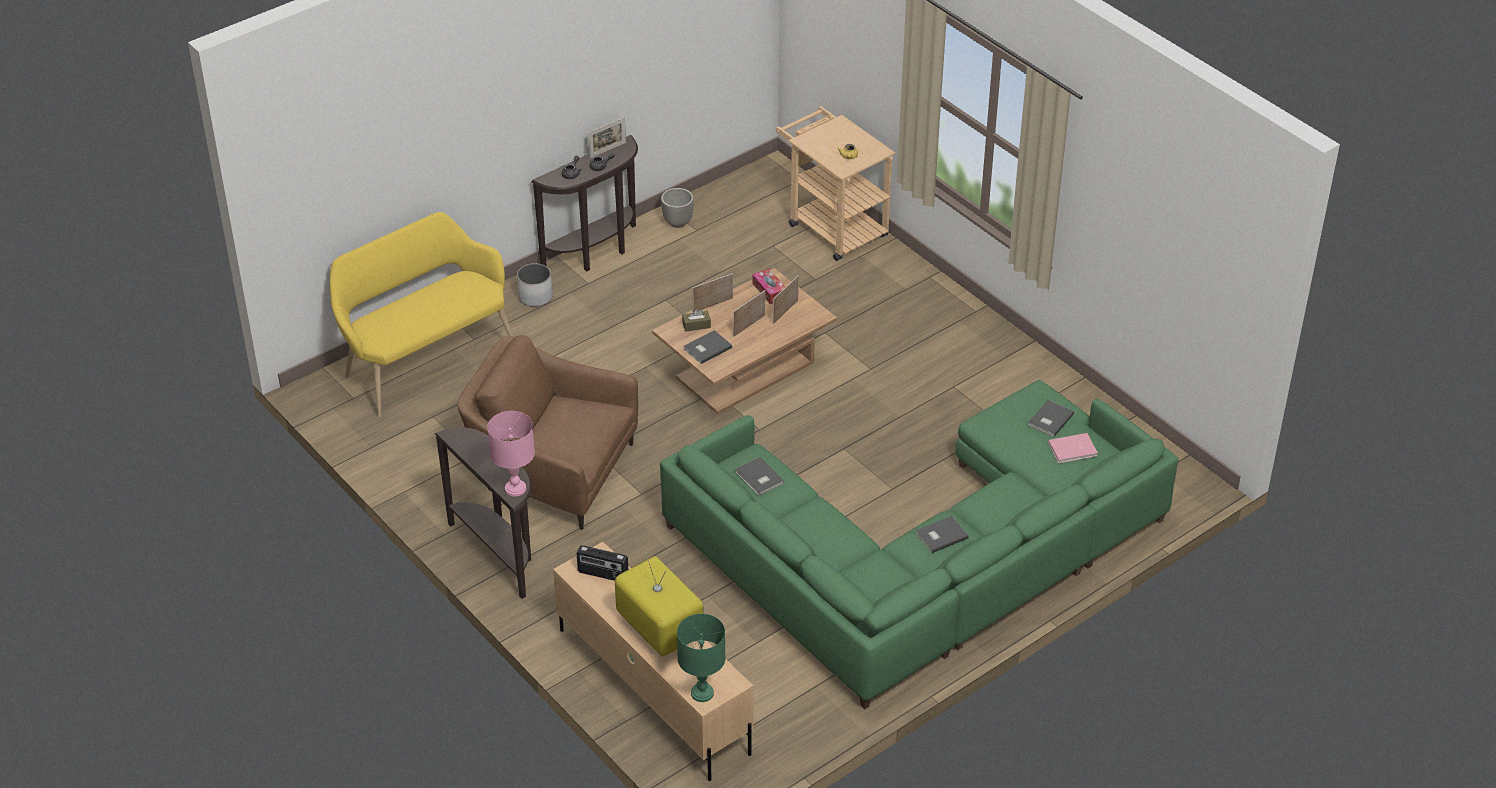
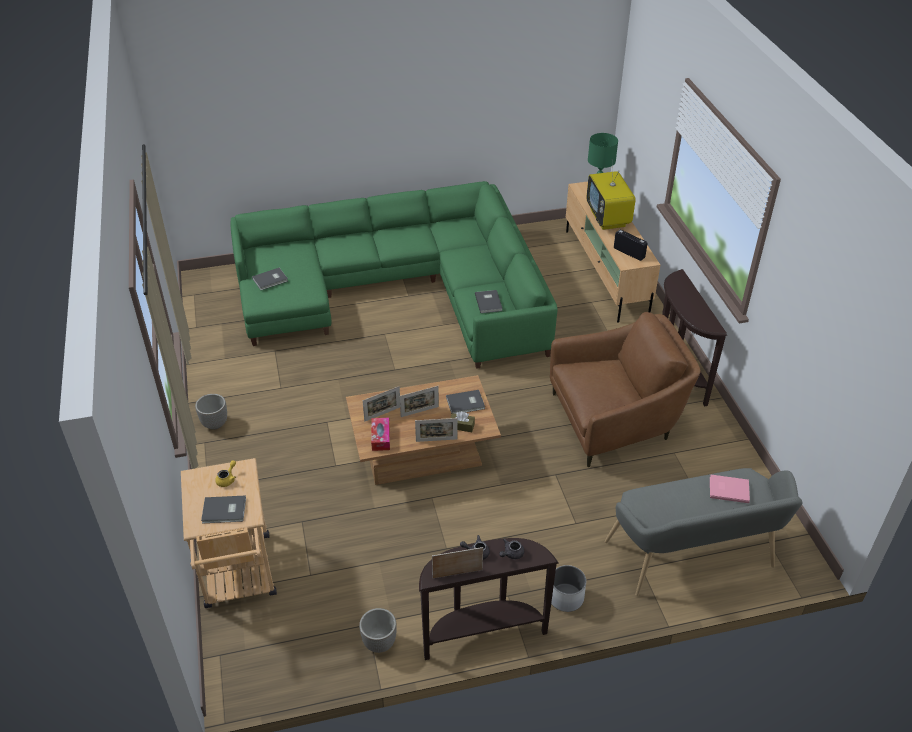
camera: 155 degrees left, 0 degrees up
yellow bench [330,212,514,418] -> grey bench [605,468,803,596]
brown armchair [457,335,638,530] -> brown armchair turned 60 degrees counterclockwise [550,312,701,467]
pink table lamp [487,411,535,497] -> none
grey book [916,516,969,553] -> grey book moved to [201,495,246,524]
pink book [1048,433,1098,463] -> pink book moved to [710,474,750,503]
none -> planter [195,394,227,430]

